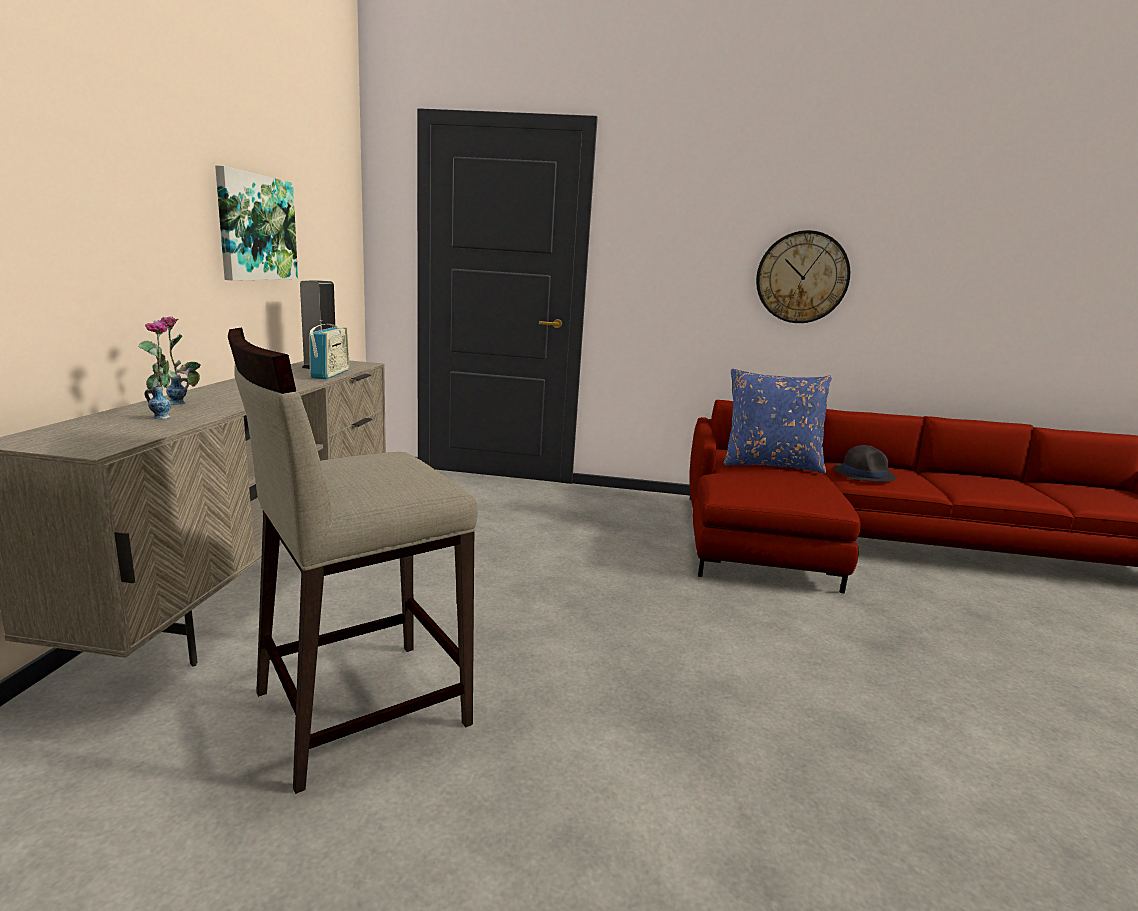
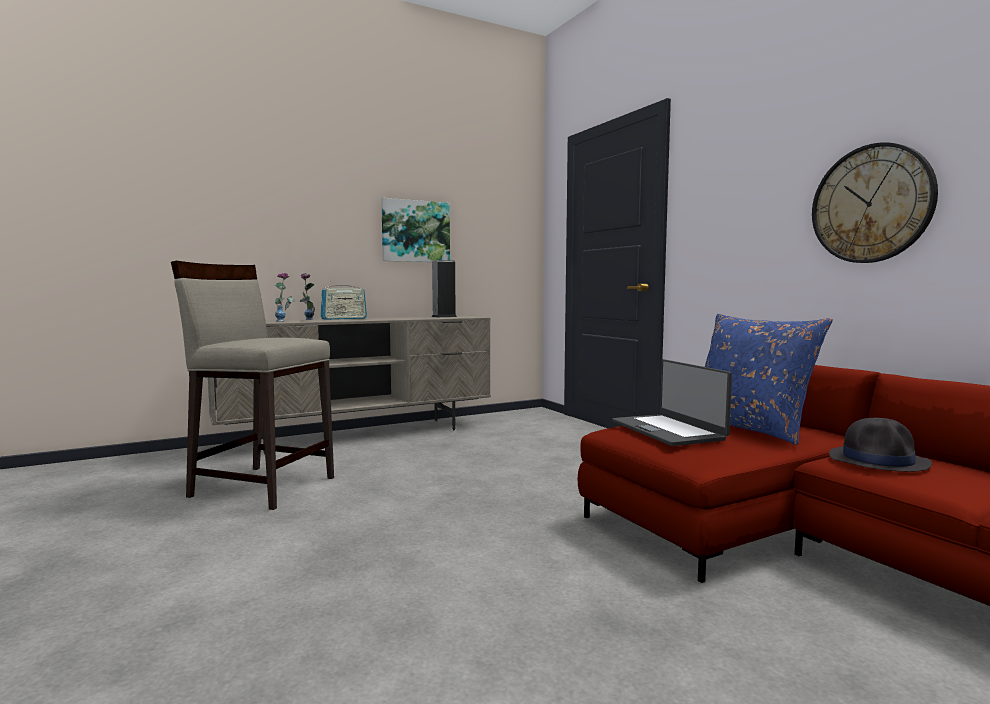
camera: 55 degrees right, 10 degrees down
radio [309,320,350,379] -> radio moved to [320,281,367,320]
none -> laptop [612,359,732,446]

